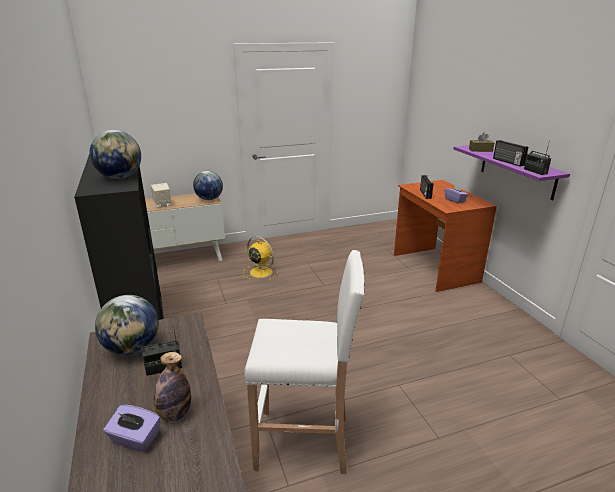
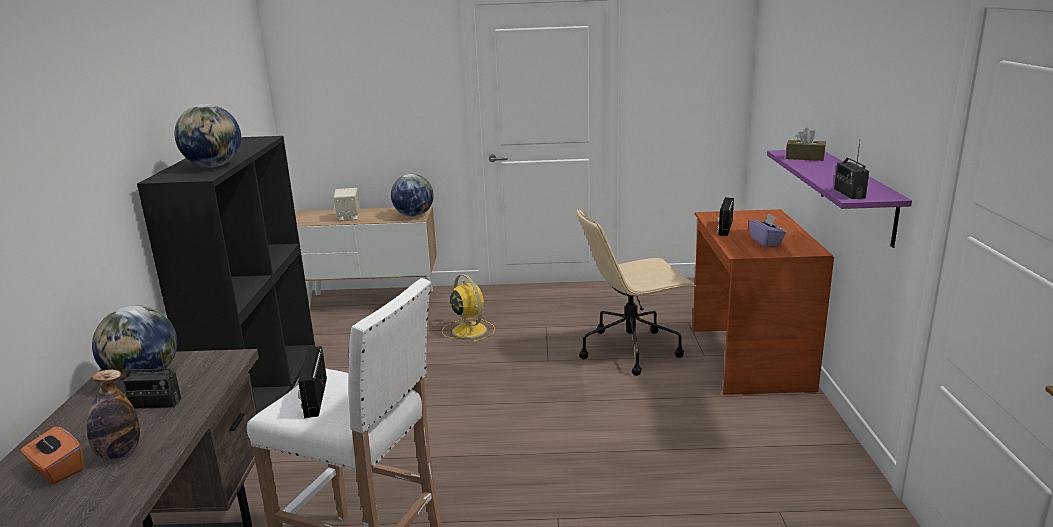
camera: 20 degrees right, 5 degrees down
purple tissue box [103,405,161,452] -> orange tissue box [21,427,83,484]
radio [493,140,528,166] -> radio moved to [298,346,327,418]
none -> beige office chair [576,209,696,376]

